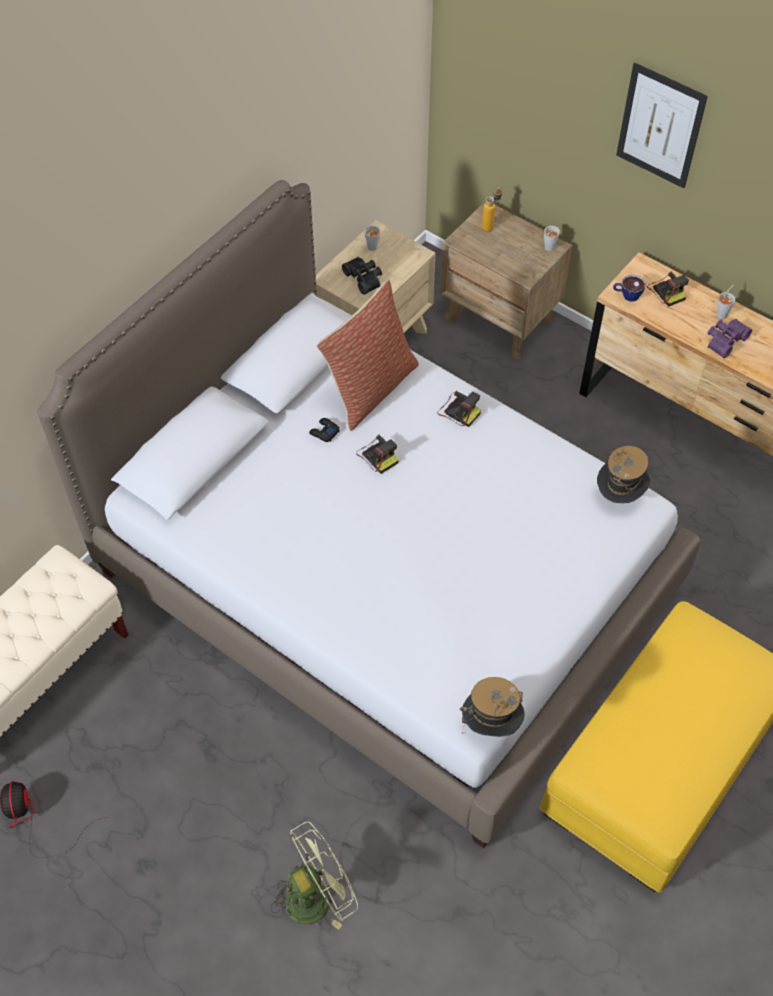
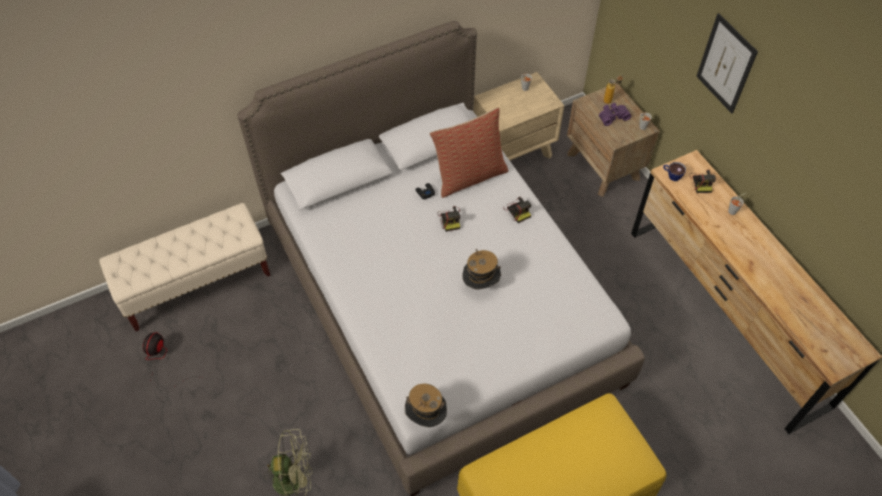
camera: 25 degrees right, 0 degrees up
black binoculars [342,257,382,295] -> none
hat [597,446,651,503] -> hat moved to [463,248,501,289]
purple binoculars [707,319,752,358] -> purple binoculars moved to [599,103,631,126]

